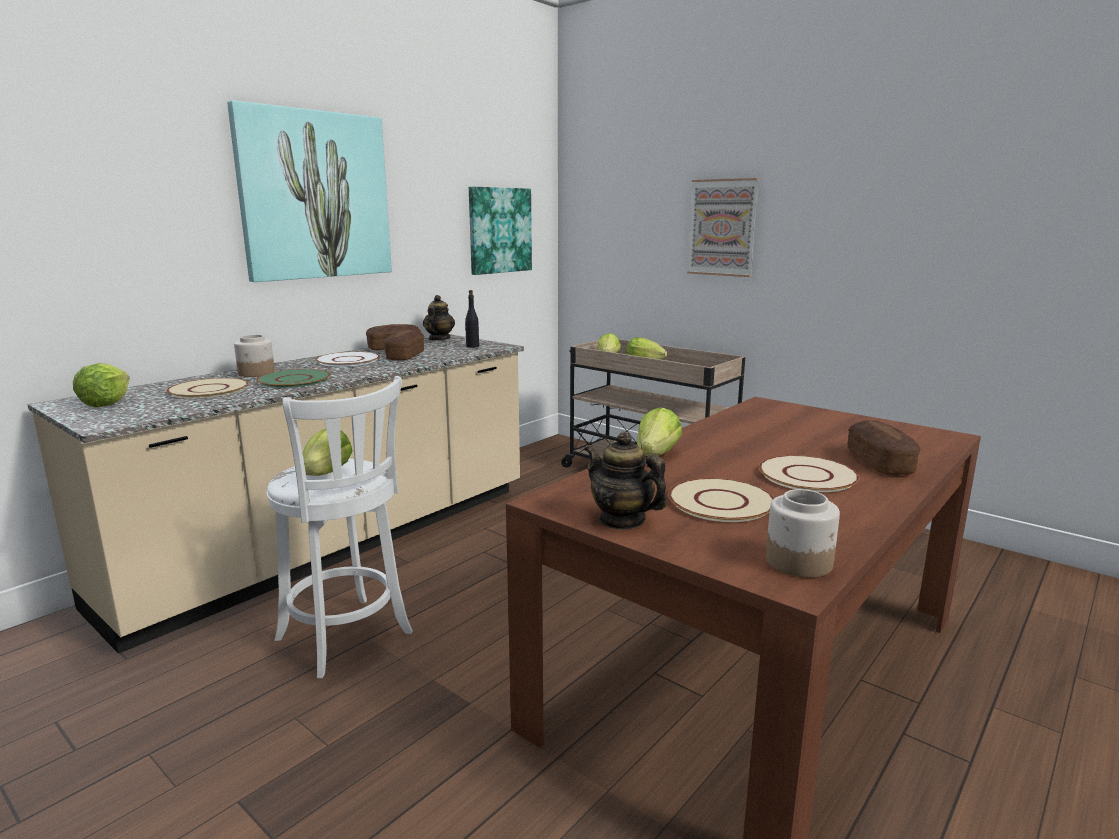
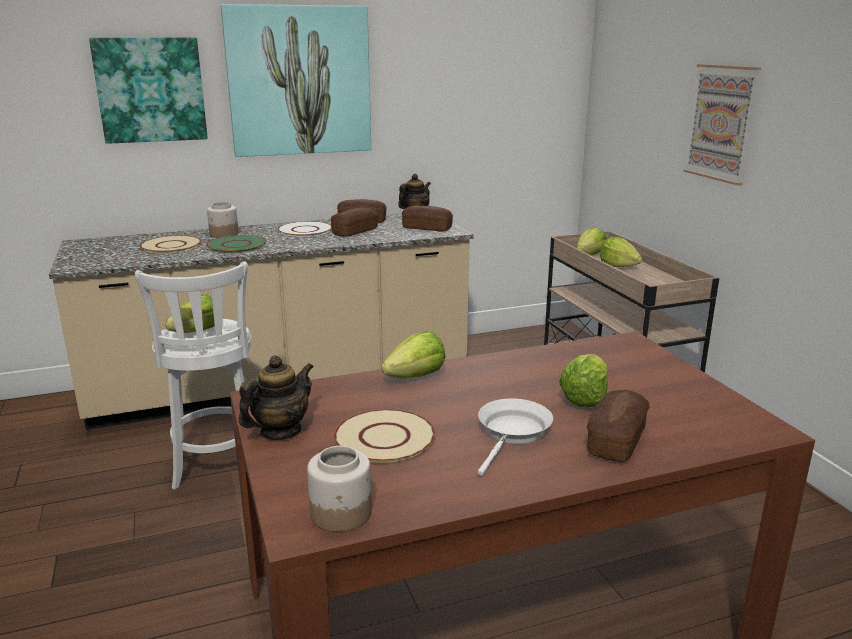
camera: 30 degrees right, 5 degrees up
lettuce [73,363,130,407] -> lettuce moved to [559,354,608,407]
black bottle [465,290,479,348] -> bread [402,206,453,231]
picture [469,187,532,275] -> picture moved to [89,38,208,144]
teapot [584,432,668,530] -> teapot turned 60 degrees clockwise [238,355,314,440]
beige plate [759,455,859,492] -> white frying pan [478,398,553,476]

